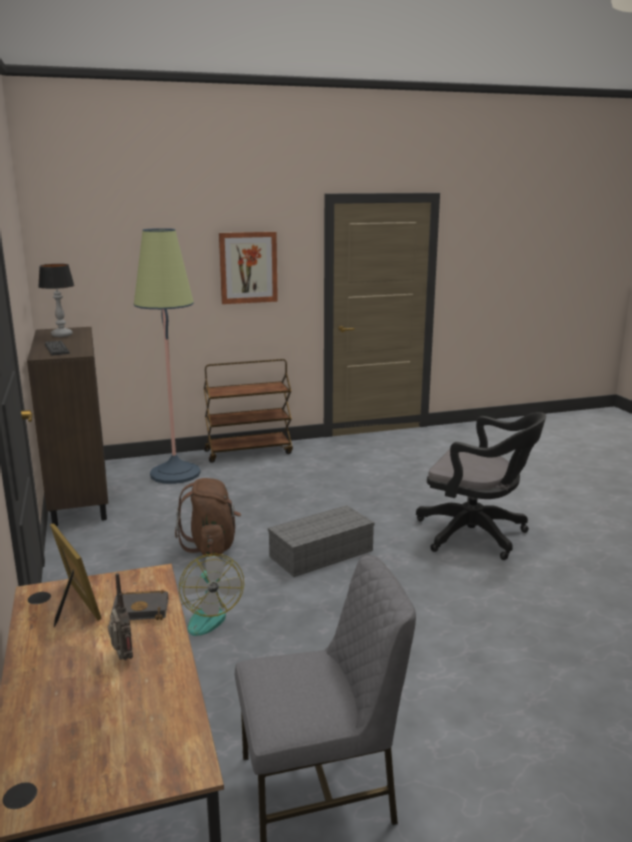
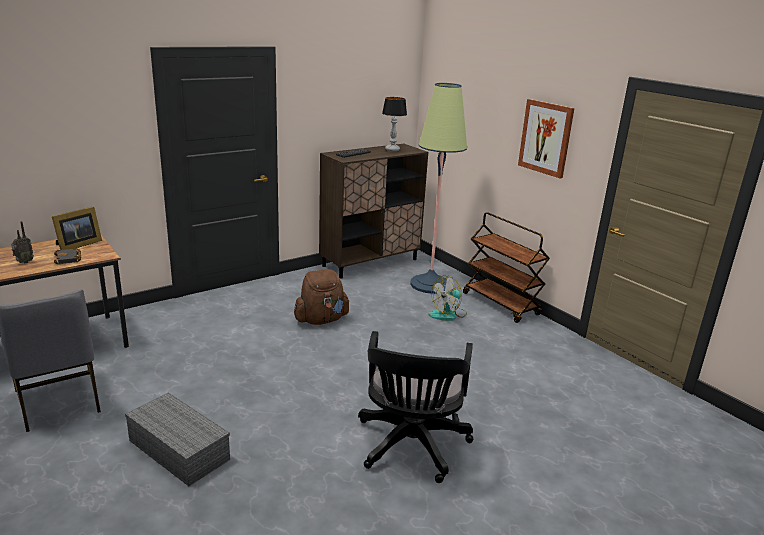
camera: 70 degrees right, 5 degrees up
fan [179,554,244,636] -> fan moved to [428,275,467,321]
grey storage box [268,505,375,577] -> grey storage box moved to [125,393,230,486]

